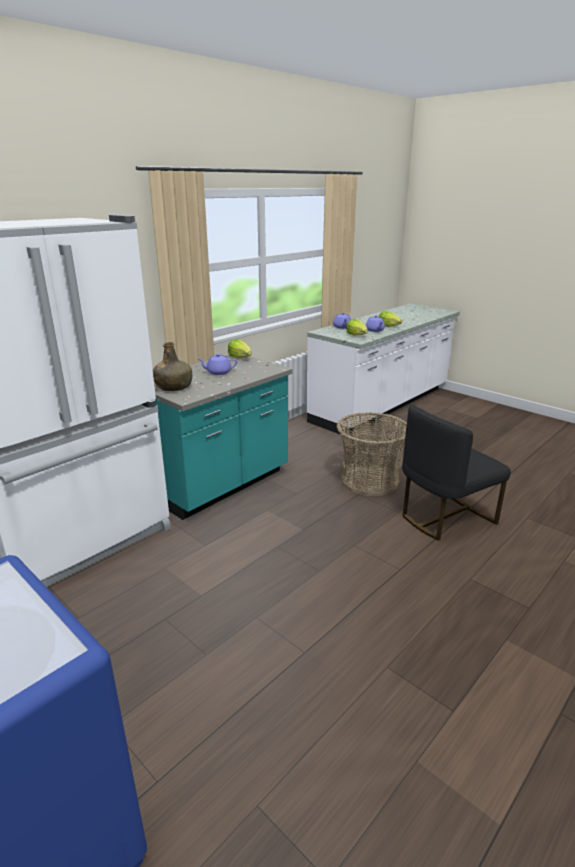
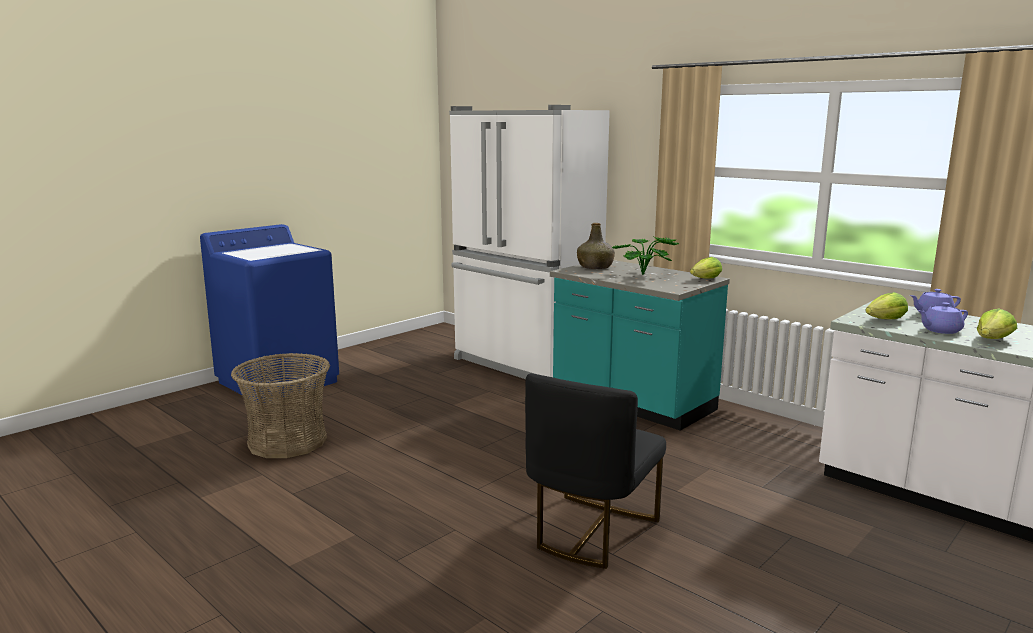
camera: 90 degrees right, 10 degrees down
purple teapot [197,354,237,375] -> potted plant [612,237,679,275]
basket [337,412,407,496] -> basket moved to [231,353,330,458]
black chair [402,405,511,541] -> black chair turned 120 degrees counterclockwise [525,373,666,569]

